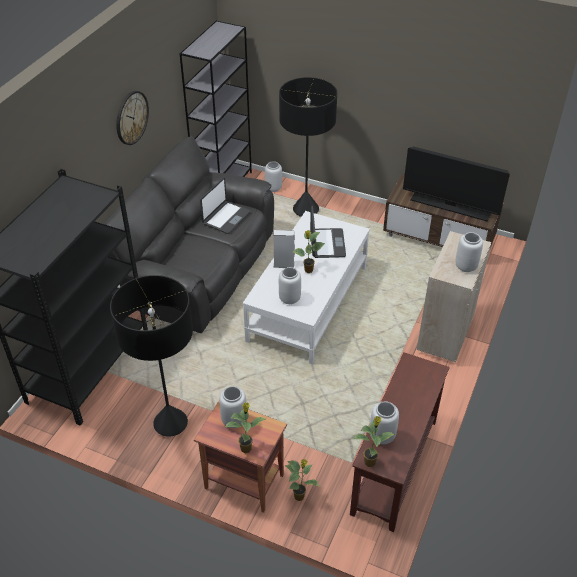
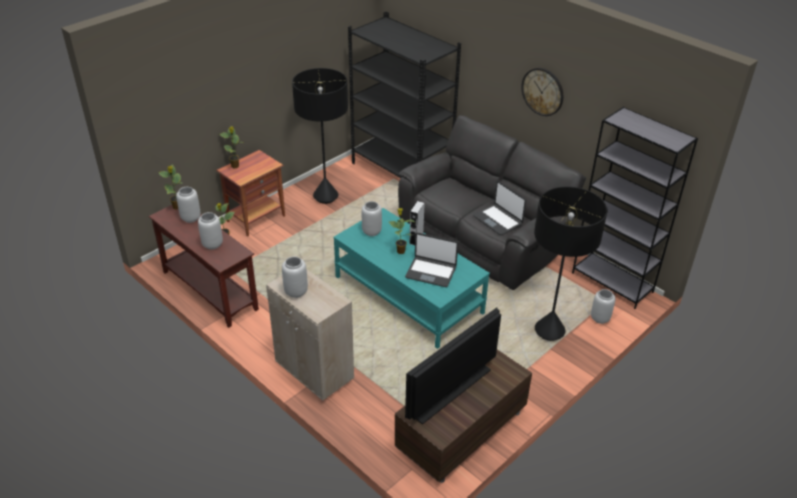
camera: 110 degrees right, 5 degrees down
grey vase [219,386,246,428] -> grey vase moved to [198,212,223,249]
white coffee table [243,211,370,364] -> turquoise coffee table [333,208,490,349]

